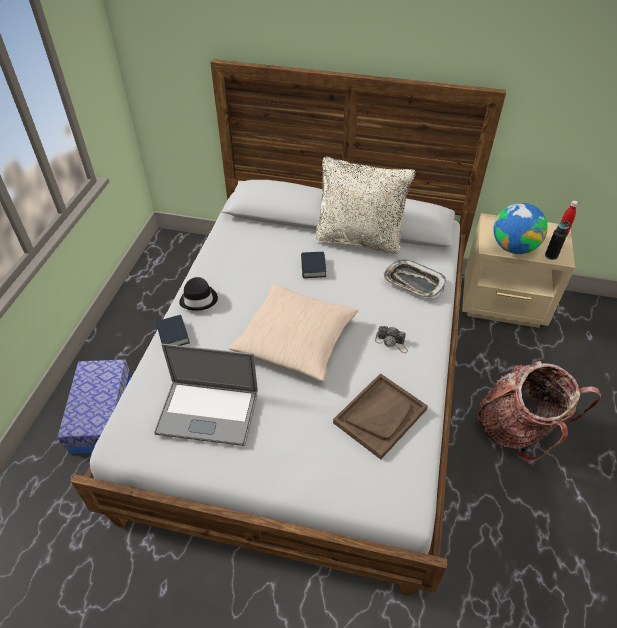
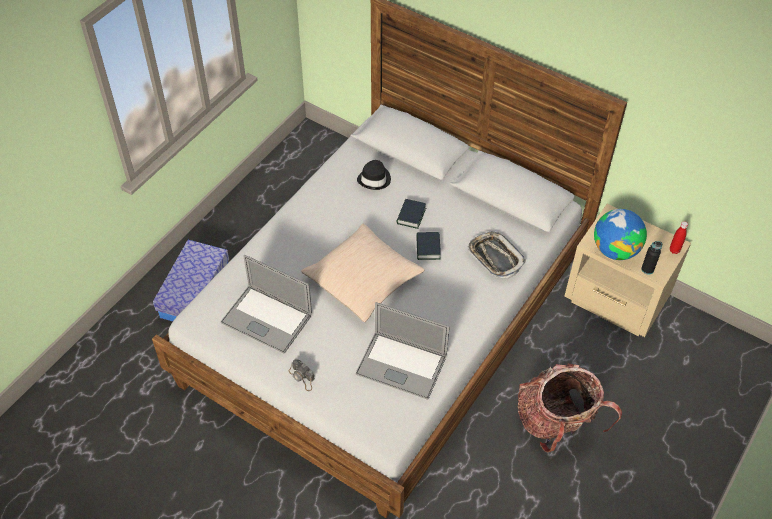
camera: 20 degrees right, 5 degrees up
book [156,315,190,346] -> book moved to [416,232,441,260]
black hat [179,277,218,311] -> black hat moved to [357,160,391,190]
beige pillow [316,157,416,254] -> none
brown tray [333,373,428,460] -> laptop [356,302,450,400]
camera [375,326,408,353] -> camera moved to [289,359,315,391]

